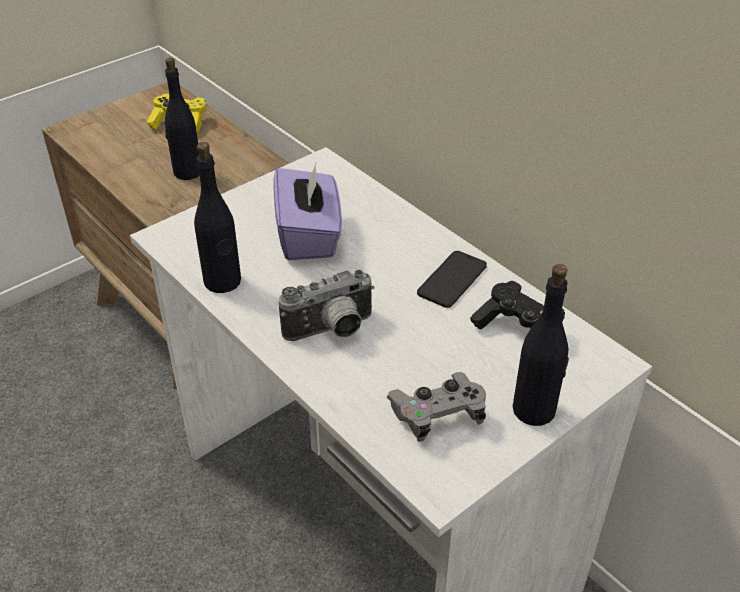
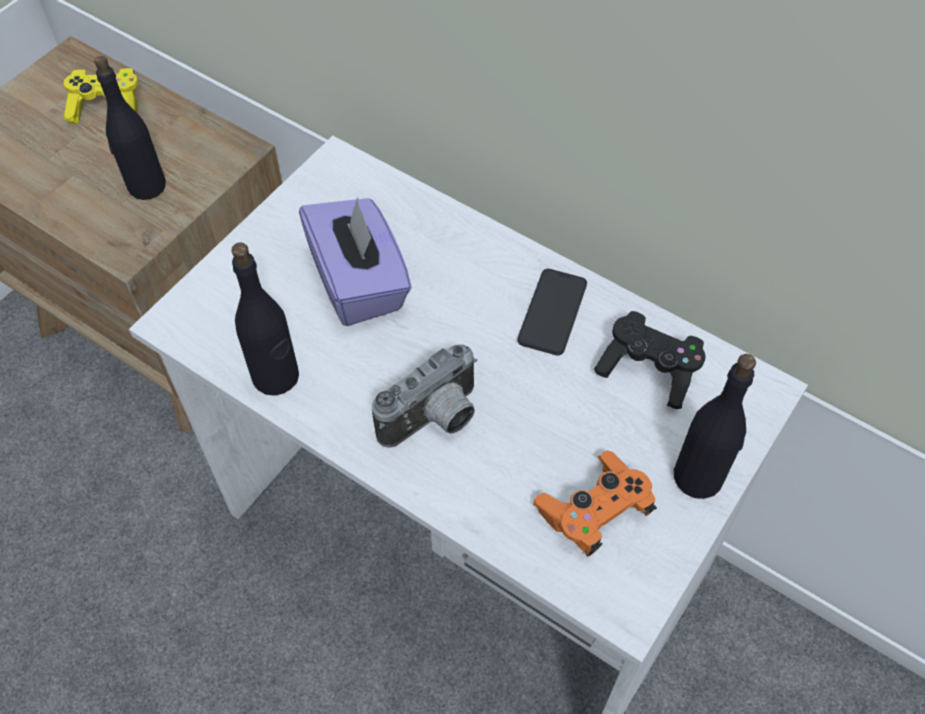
camera: 15 degrees left, 15 degrees up
grey game controller [387,372,486,442] -> orange game controller [533,450,657,557]

